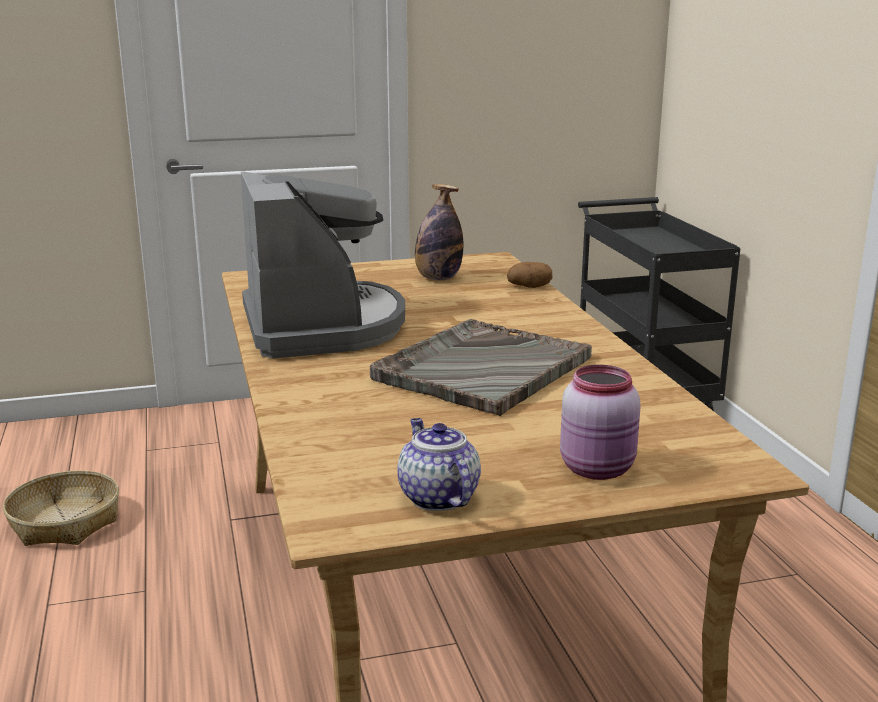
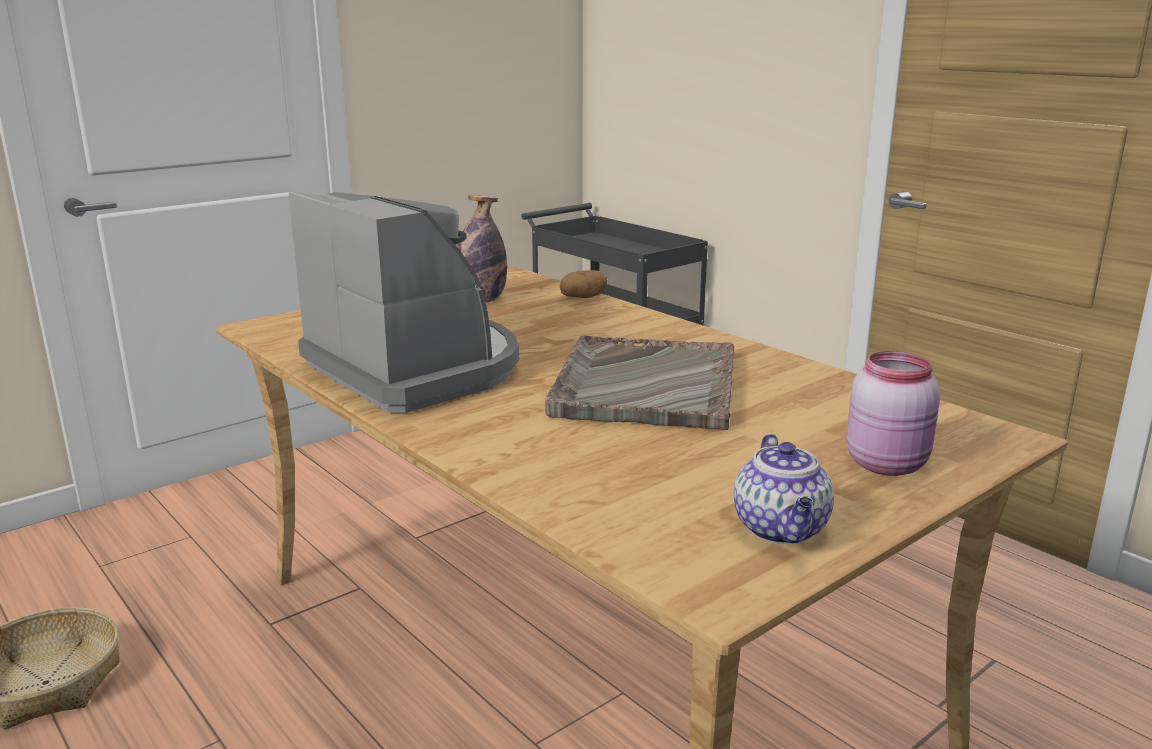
camera: 25 degrees left, 0 degrees up
teapot [397,418,481,511] -> teapot turned 135 degrees counterclockwise [734,434,834,544]

